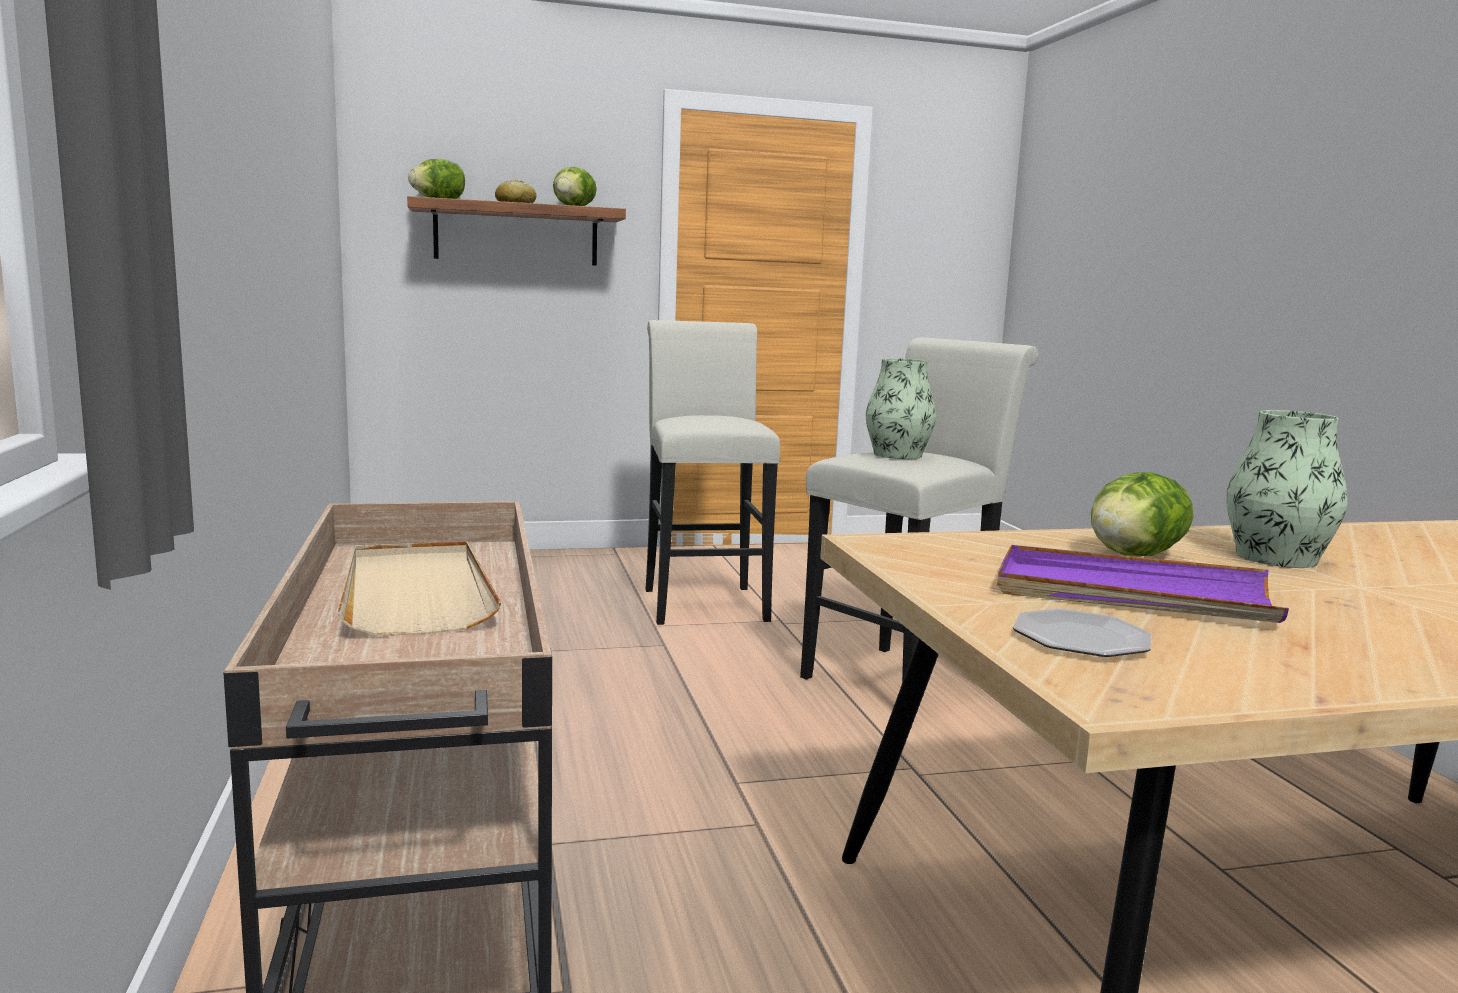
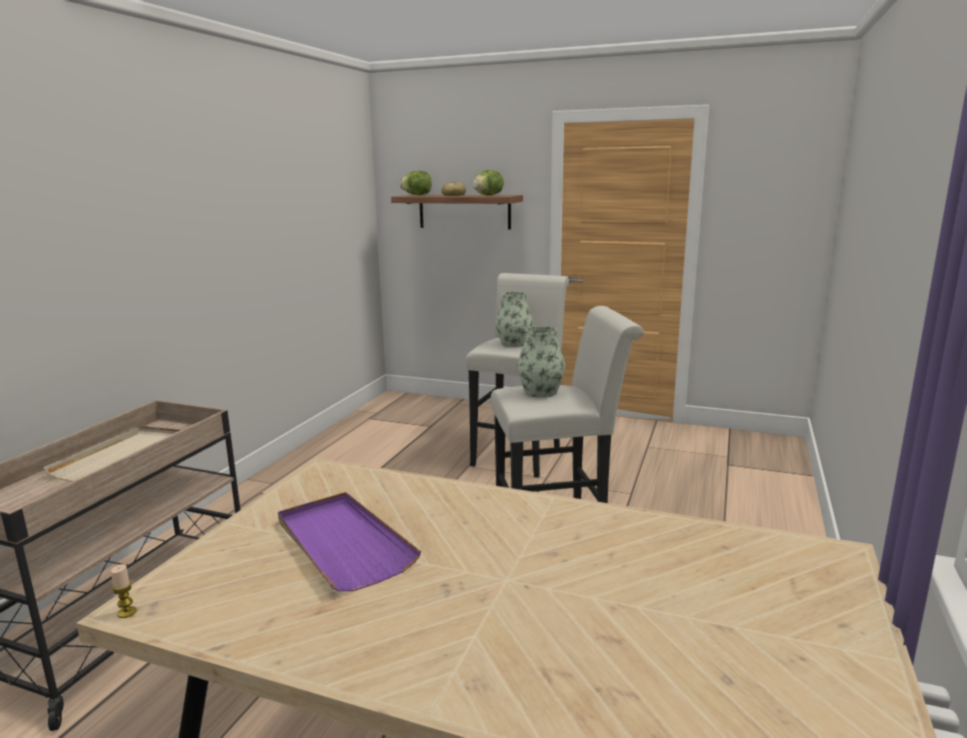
camera: 35 degrees right, 5 degrees up
plate [1013,609,1152,657] -> none
lettuce [1091,472,1193,556] -> none
vase [1226,410,1348,568] -> vase moved to [495,291,533,347]
none -> candle [111,564,137,618]

